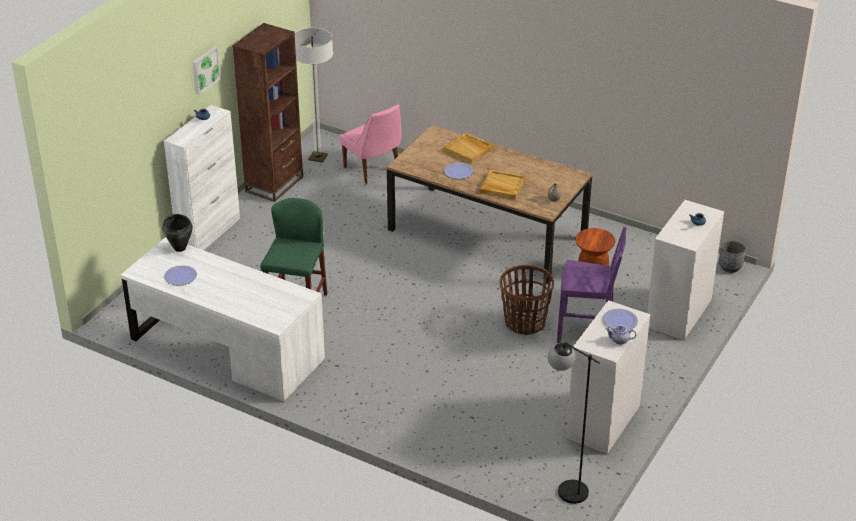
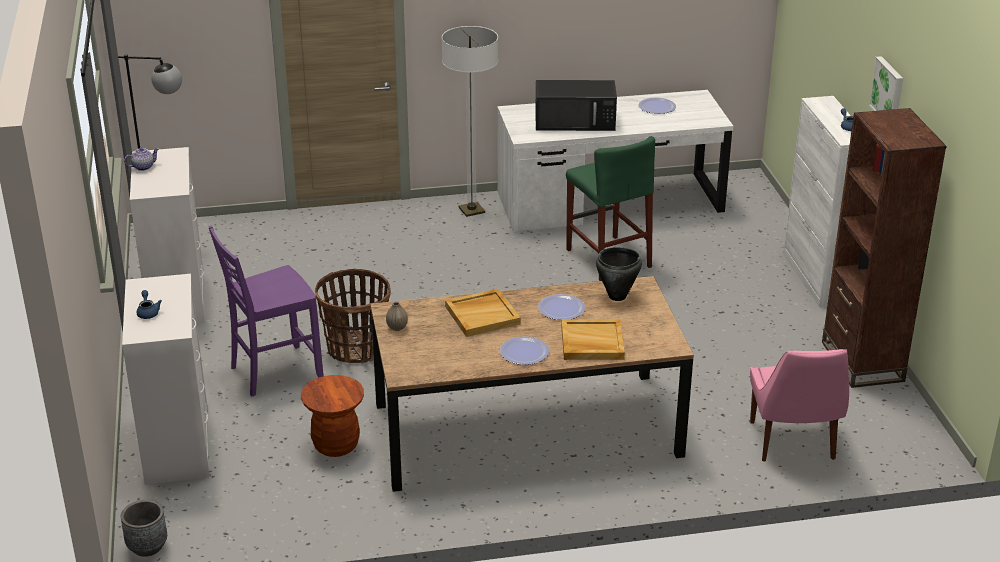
camera: 140 degrees right, 5 degrees down
black cooking pot [162,214,193,252] -> black cooking pot moved to [596,247,642,301]
floor lamp [295,28,333,163] -> floor lamp moved to [442,26,498,217]
pink chair [339,104,401,184] -> pink chair turned 105 degrees counterclockwise [750,349,849,462]
plate [603,309,638,330] -> plate moved to [500,336,549,365]
none -> black microwave [535,80,617,131]

